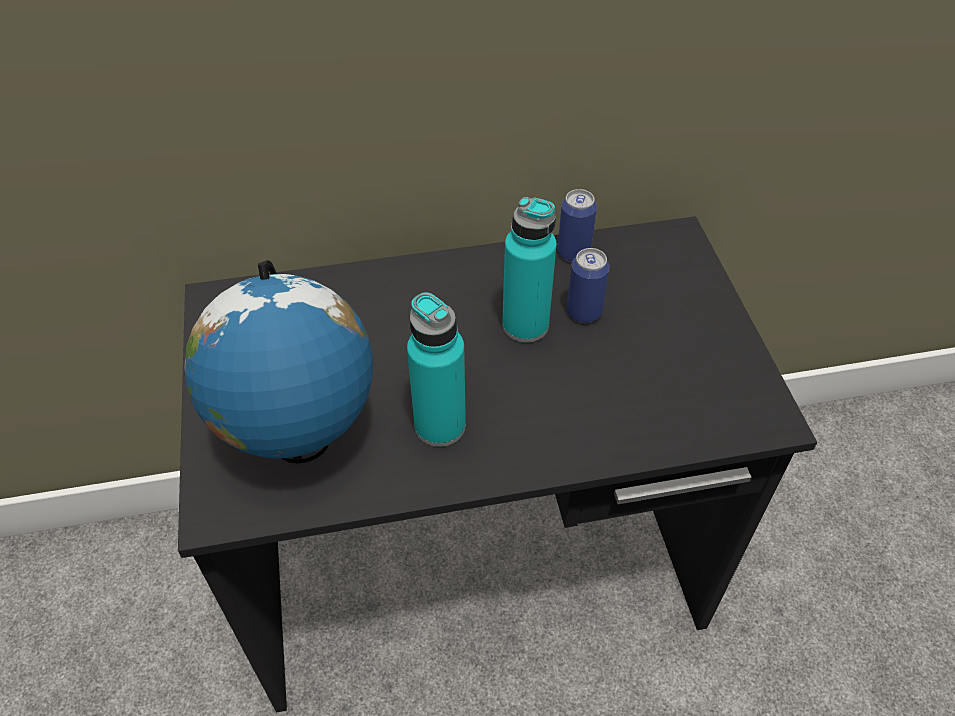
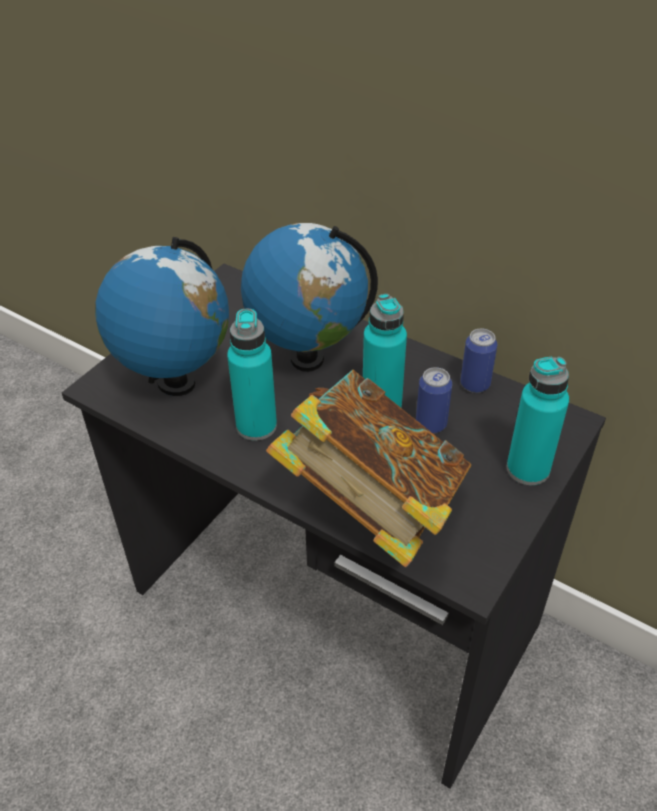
camera: 45 degrees right, 5 degrees down
none -> globe [241,223,378,372]
none -> book [266,370,471,567]
none -> turquoise bottle [507,356,569,485]

